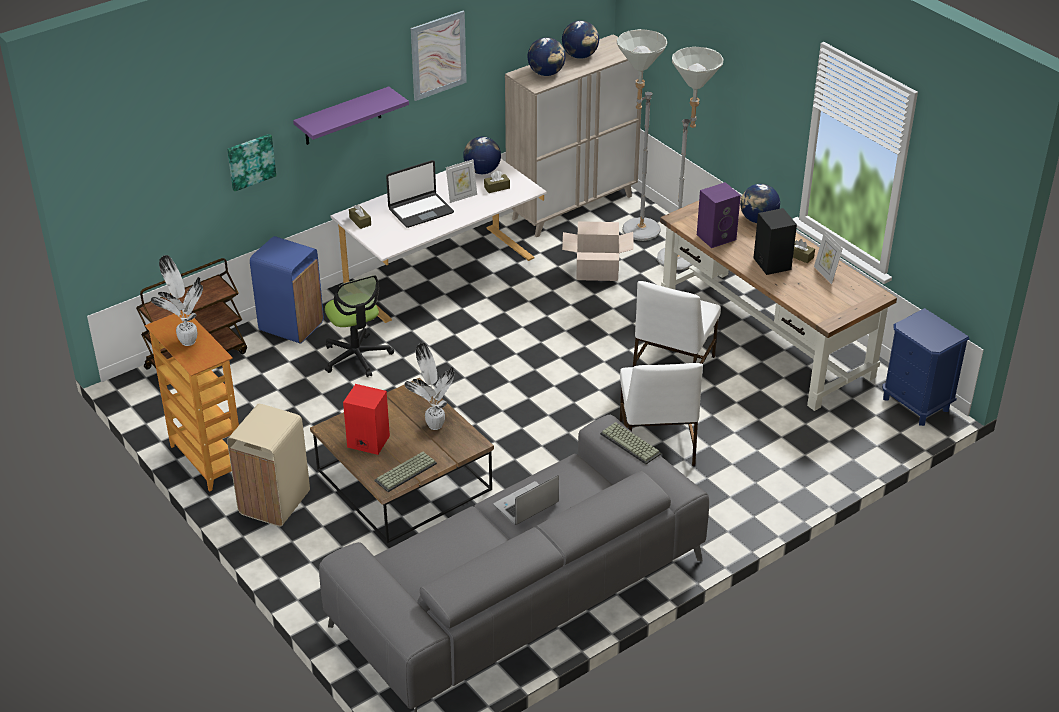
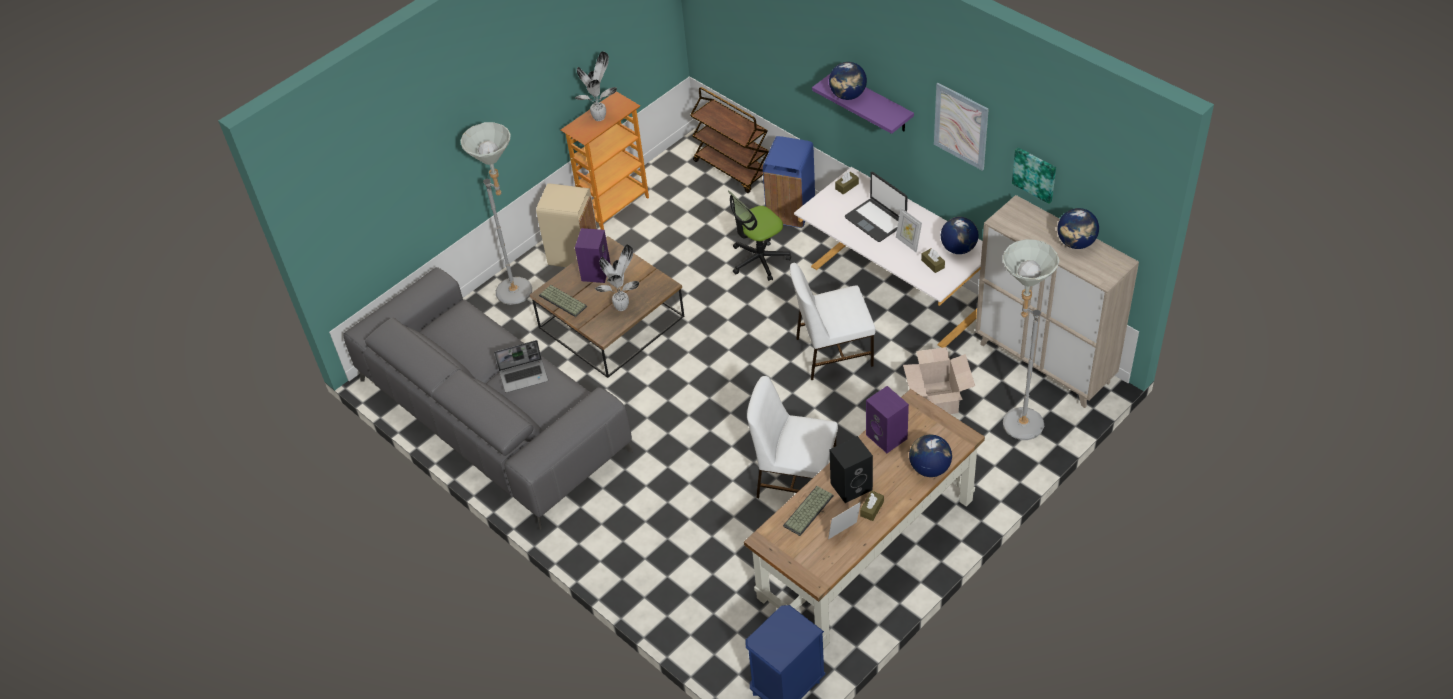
camera: 85 degrees right, 10 degrees up
picture [227,134,276,191] -> picture moved to [1012,147,1056,204]
red speaker [343,384,390,455] -> purple speaker [575,228,611,283]
laptop [493,475,559,525] -> laptop turned 120 degrees clockwise [494,340,548,393]
globe [527,37,566,76] -> globe moved to [829,62,867,100]
keyboard [600,422,661,464] -> keyboard moved to [783,486,834,536]
white chair [619,363,703,466] -> white chair moved to [790,263,875,380]
grey floor lamp [657,47,724,270] -> grey floor lamp moved to [460,122,532,305]

